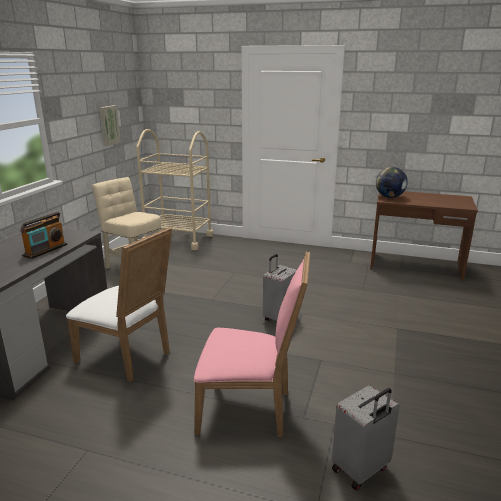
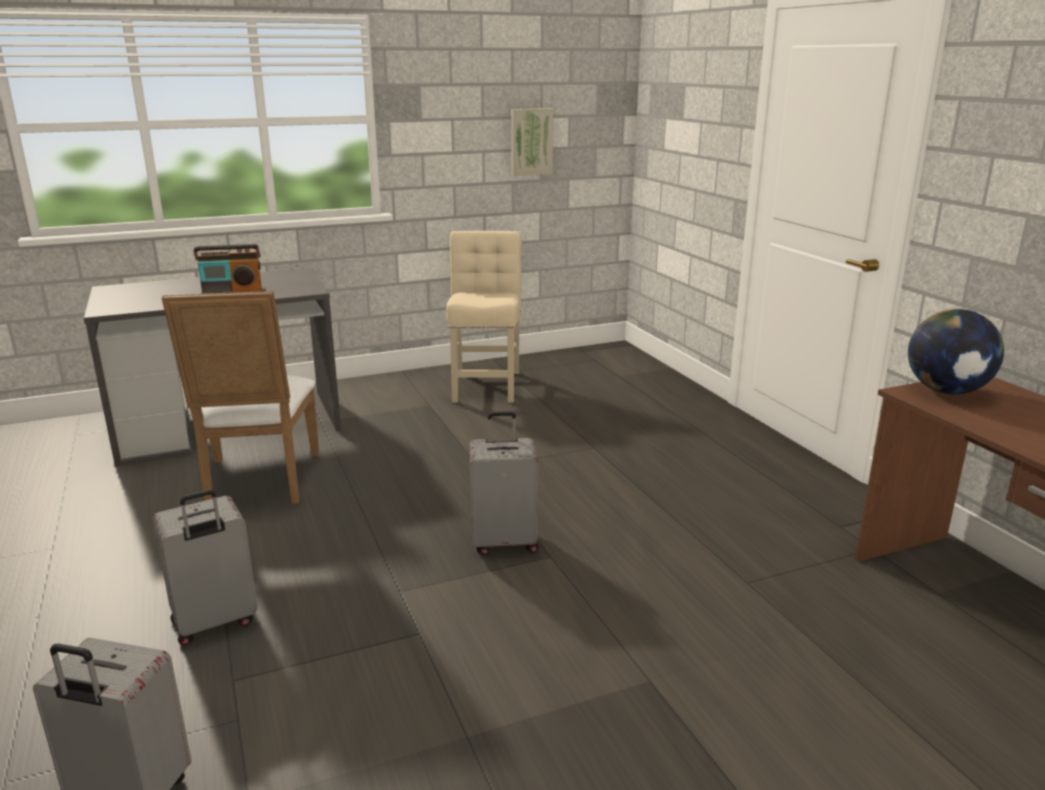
camera: 50 degrees right, 0 degrees up
beige cart [136,129,213,250] -> none
pink chair [194,251,310,438] -> grey suitcase [153,489,258,646]

